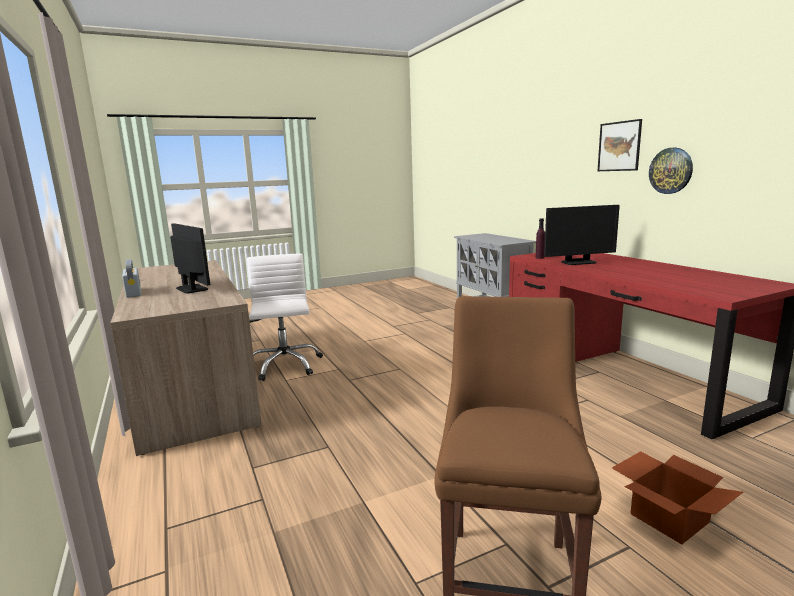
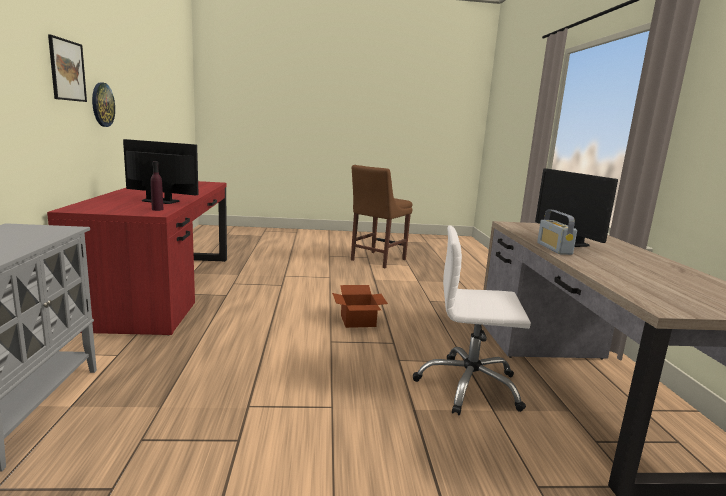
camera: 160 degrees left, 0 degrees up
radio [122,259,141,298] -> radio moved to [537,210,577,255]
white office chair [247,253,323,381] -> white office chair turned 90 degrees clockwise [413,226,531,415]
cardboard box [612,451,743,545] -> cardboard box moved to [332,285,388,328]

